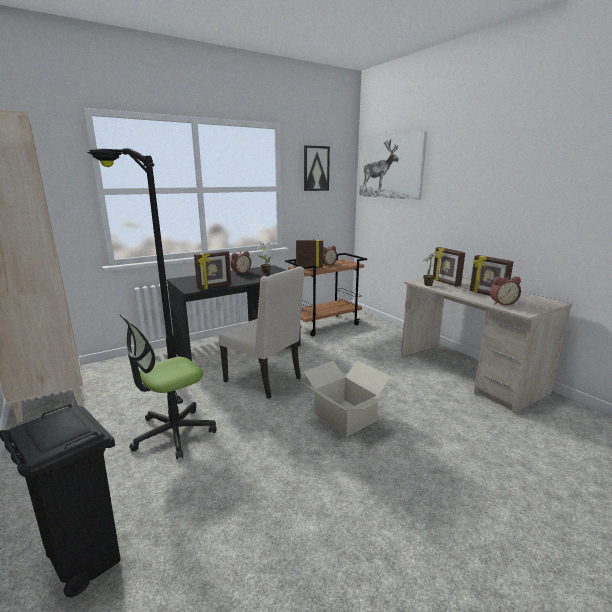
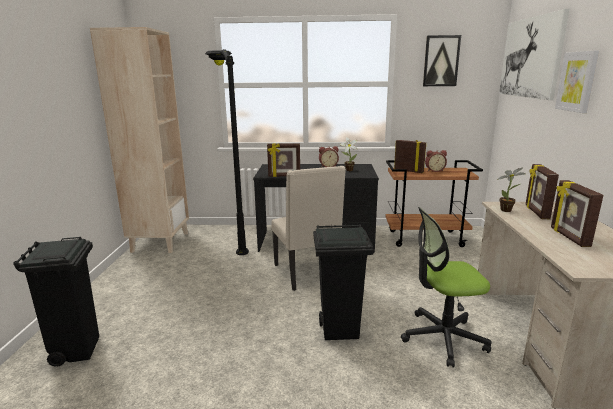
camera: 35 degrees right, 0 degrees up
office chair [119,313,217,459] -> office chair moved to [401,207,491,368]
cardboard box [301,360,394,437] -> black trash can [313,225,374,340]
alarm clock [490,277,521,306] -> none
none -> picture [555,50,599,113]

